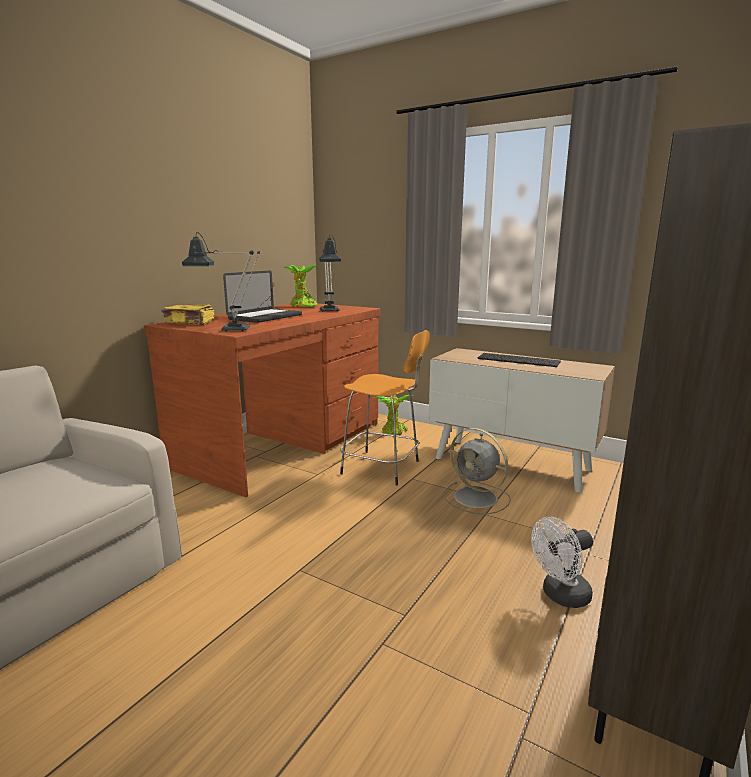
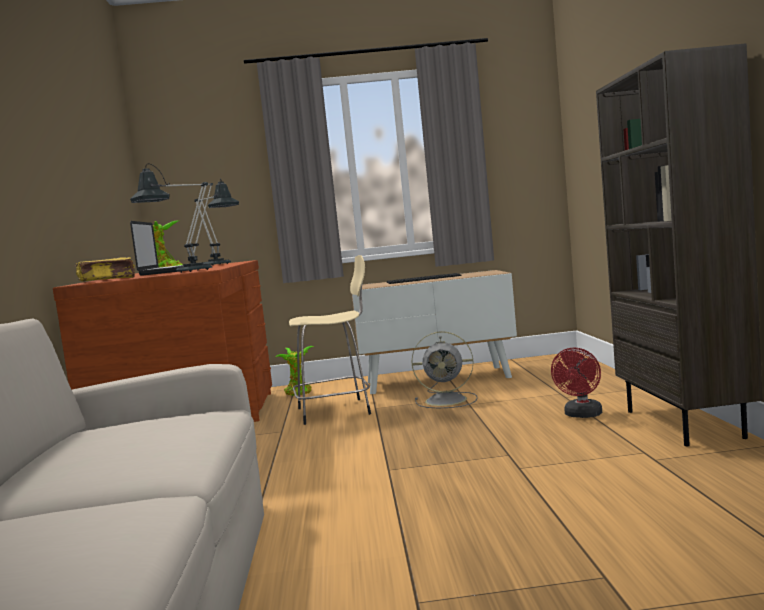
camera: 35 degrees left, 10 degrees down
orange stool [340,330,430,486] -> beige stool [289,255,371,425]
white fan [531,517,593,608] -> red fan [551,347,602,418]

